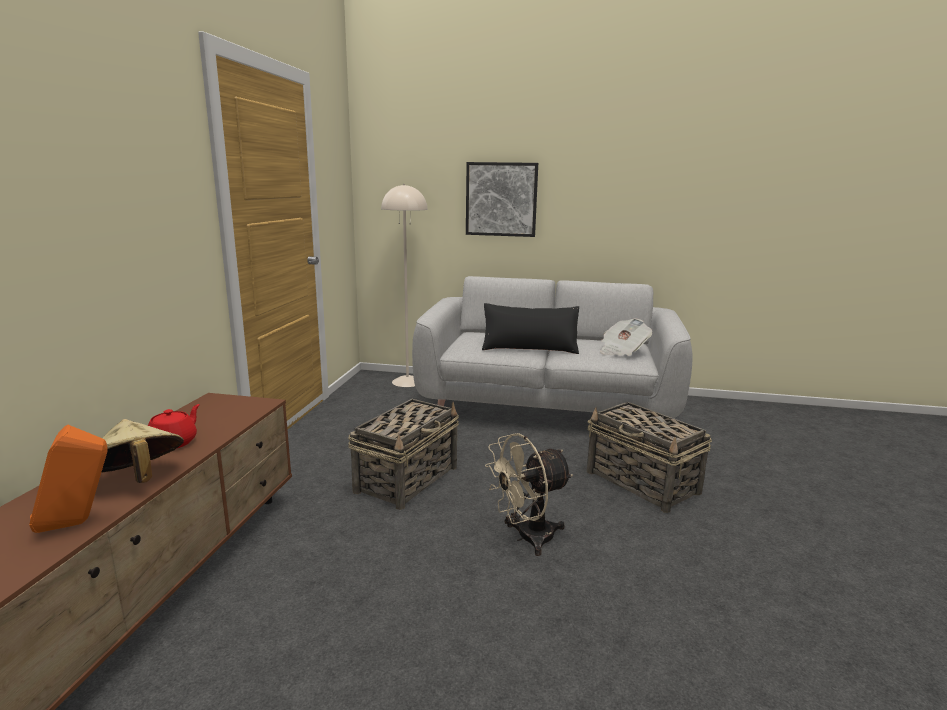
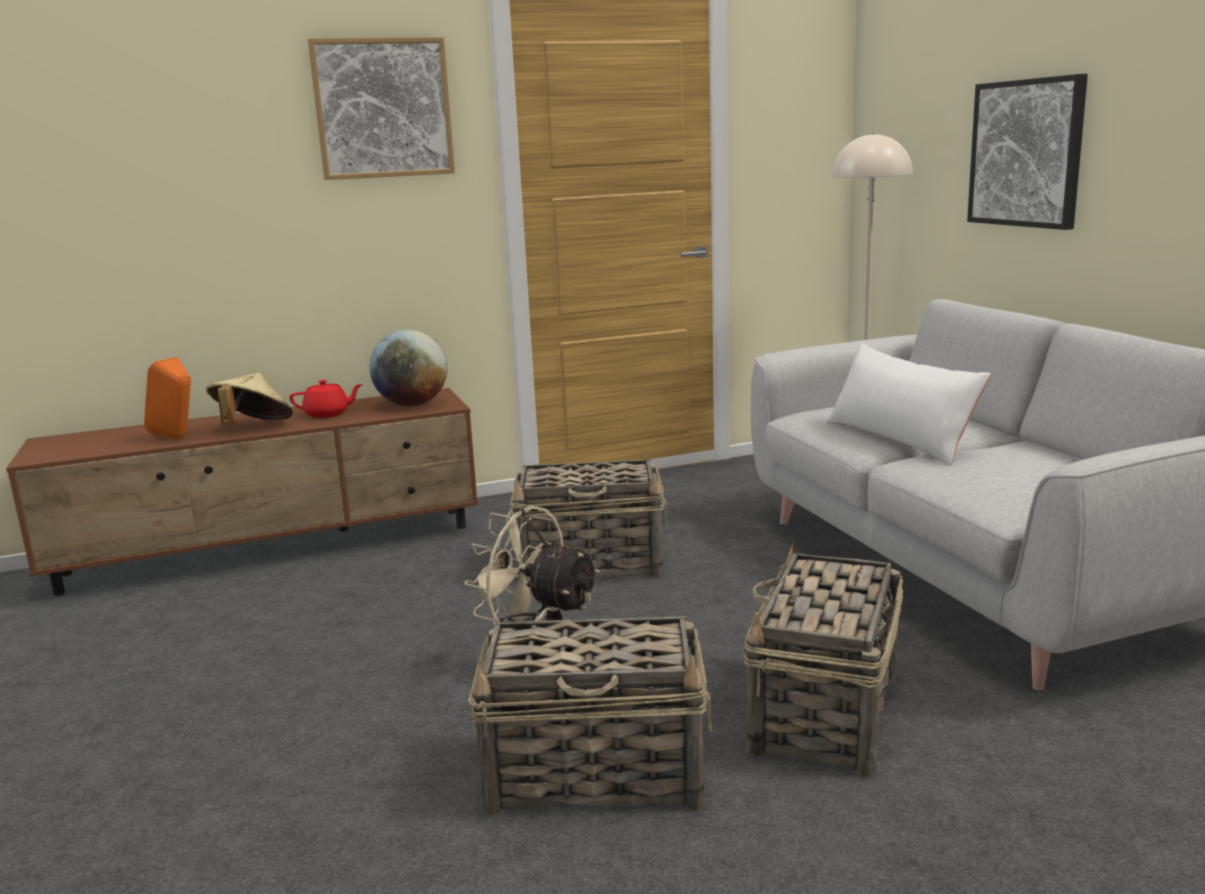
camera: 60 degrees right, 0 degrees up
black pillow [482,303,579,354] -> white pillow [827,343,991,466]
newspaper [600,319,652,356] -> none
none -> picture [308,37,455,180]
none -> globe [370,330,447,406]
none -> basket [468,616,712,816]

